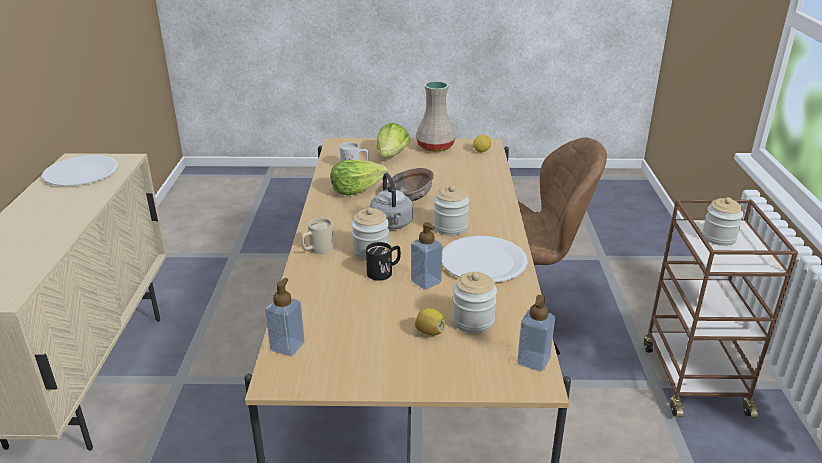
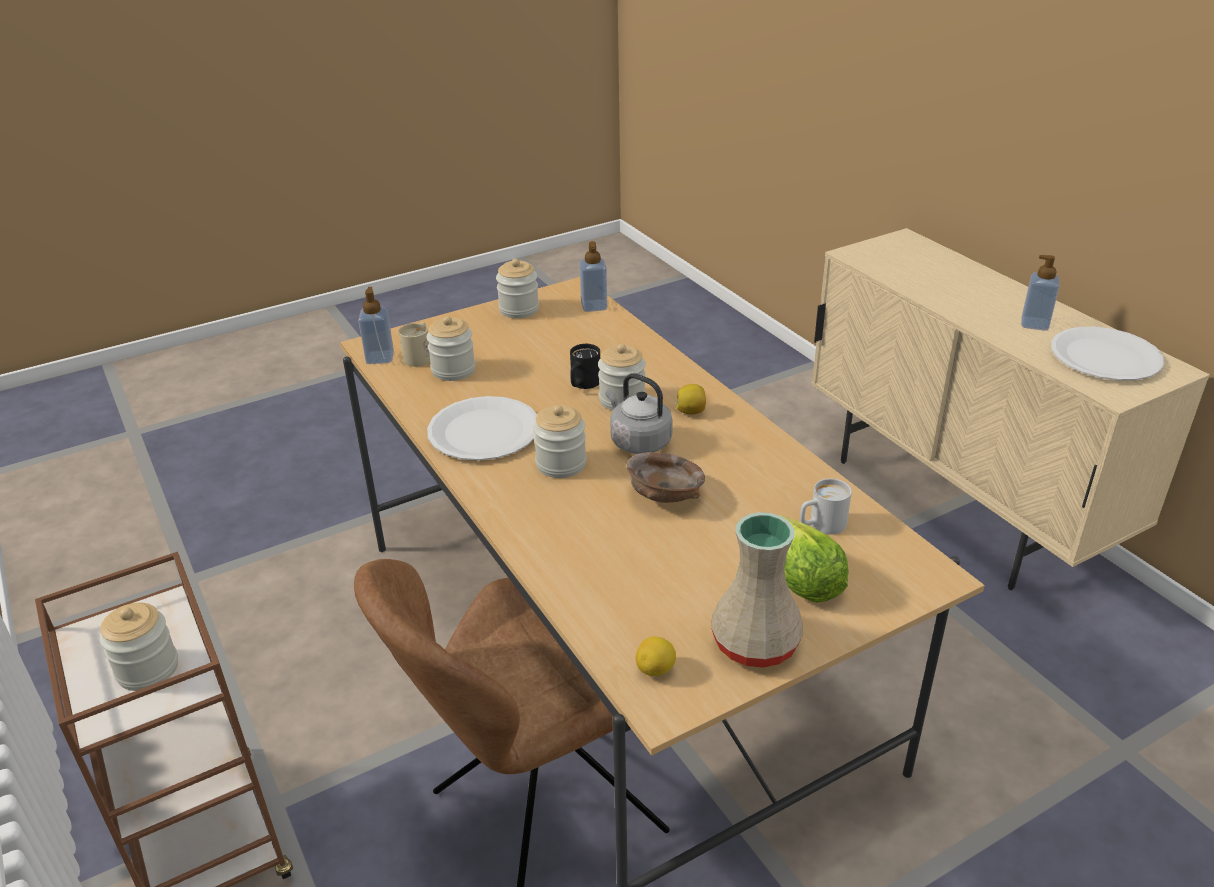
camera: 150 degrees right, 5 degrees up
beige mug [301,218,334,254] -> beige mug moved to [398,322,430,367]
lettuce [330,160,388,196] -> none
soap dispenser [411,222,443,290] -> soap dispenser moved to [1021,255,1059,331]
lemon [415,308,445,336] -> lemon moved to [675,384,706,414]
none -> jar [496,259,539,318]

